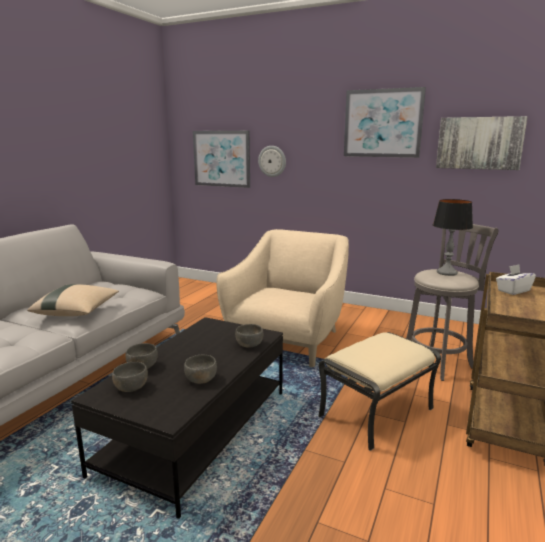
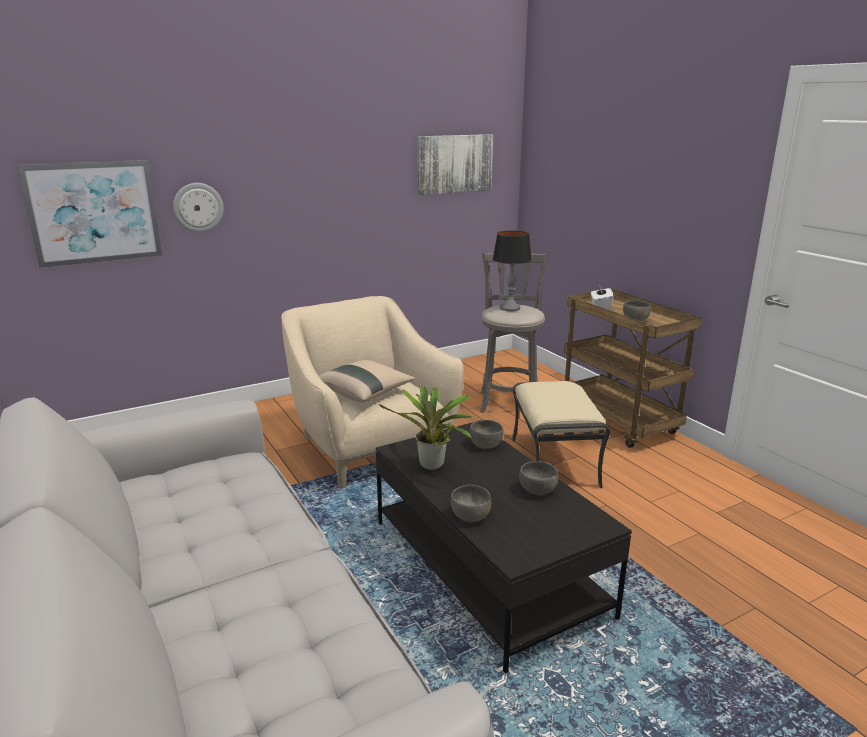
camera: 55 degrees left, 5 degrees up
beige pillow [27,284,119,316] -> beige pillow moved to [319,360,415,402]
grey bowl [112,362,148,392] -> grey bowl moved to [623,300,651,321]
picture [344,87,426,158] -> none
none -> potted plant [379,386,472,470]

